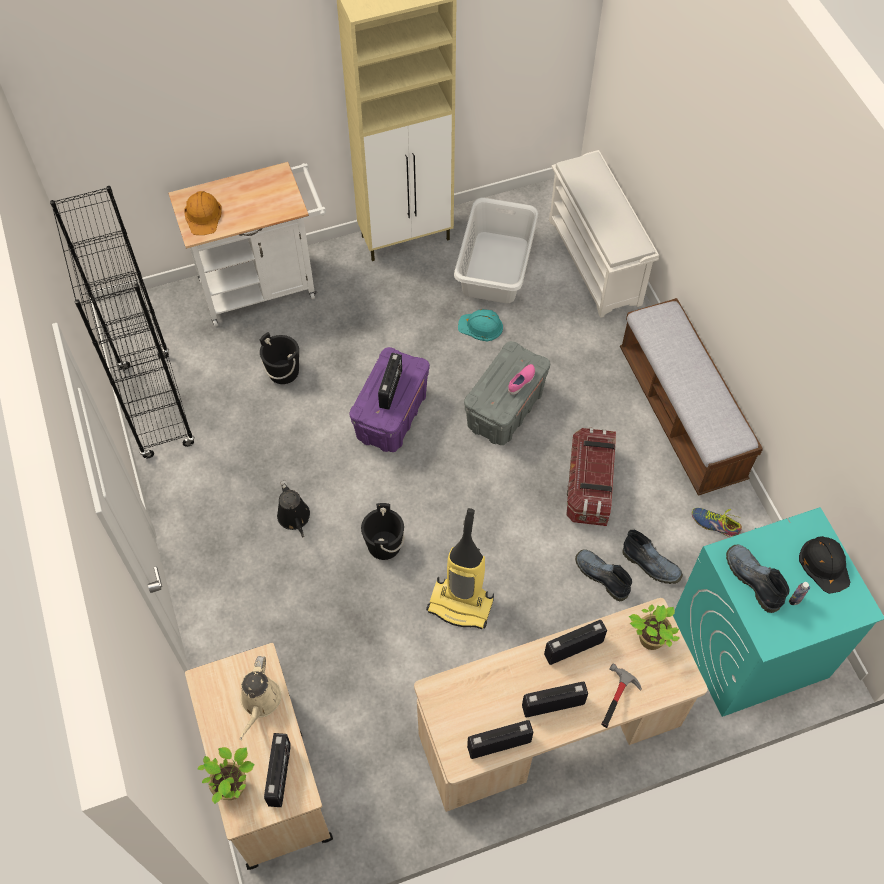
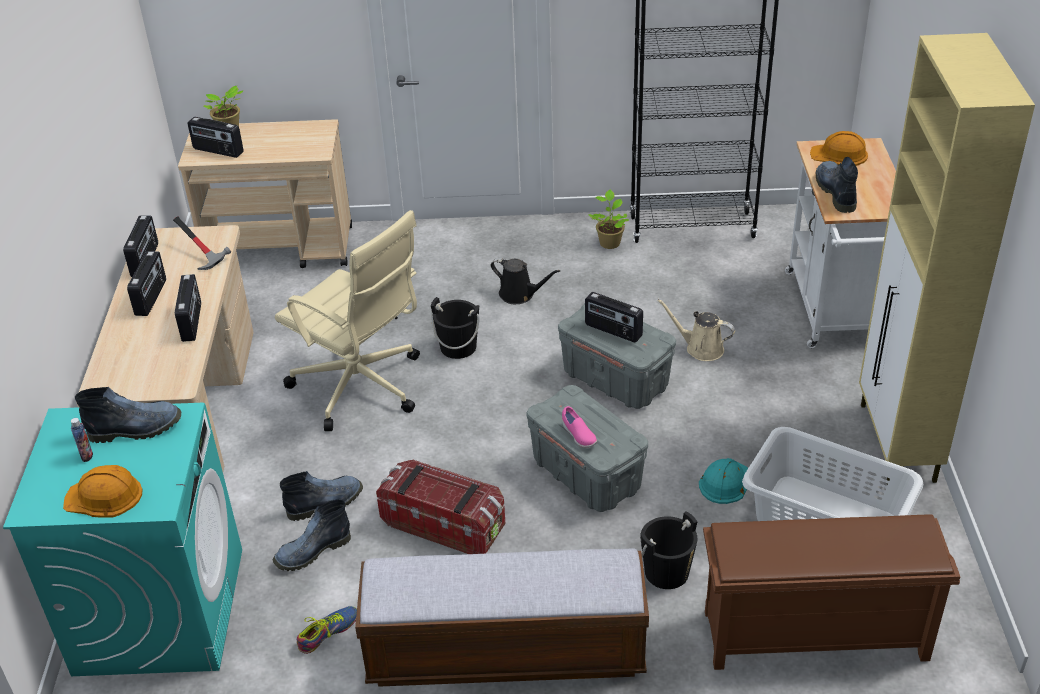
camera: 110 degrees right, 20 degrees down
beige watering can [239,656,282,740] -> beige watering can moved to [657,299,735,361]
black bucket [260,332,299,384] -> black bucket moved to [640,511,697,589]
black watering can [277,480,310,538] -> black watering can turned 150 degrees counterclockwise [491,258,560,304]
purple storage box [349,347,430,452] -> grey storage box [558,303,676,409]
vacuum cleaner [426,508,494,629] -> beige office chair [275,210,420,431]
white shoe rack [549,150,659,318] -> brown shoe rack [703,514,960,670]
hammer [601,663,642,728] -> hammer moved to [173,216,231,270]
potted plant [629,604,679,650] -> potted plant moved to [588,189,629,249]
black hard hat [799,536,850,594] -> orange hard hat [63,465,143,518]
none -> boot [816,157,858,213]

